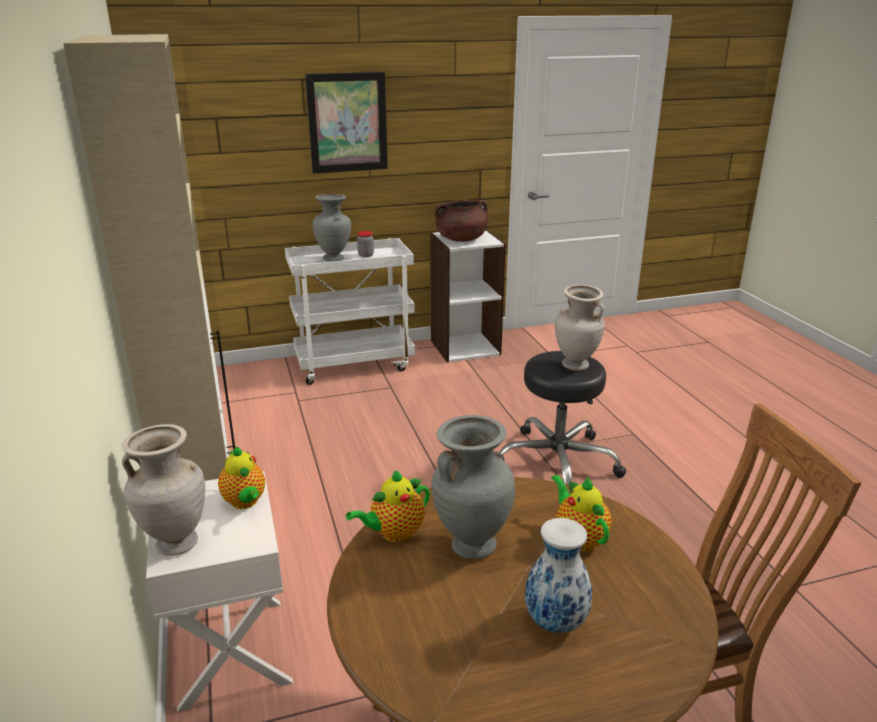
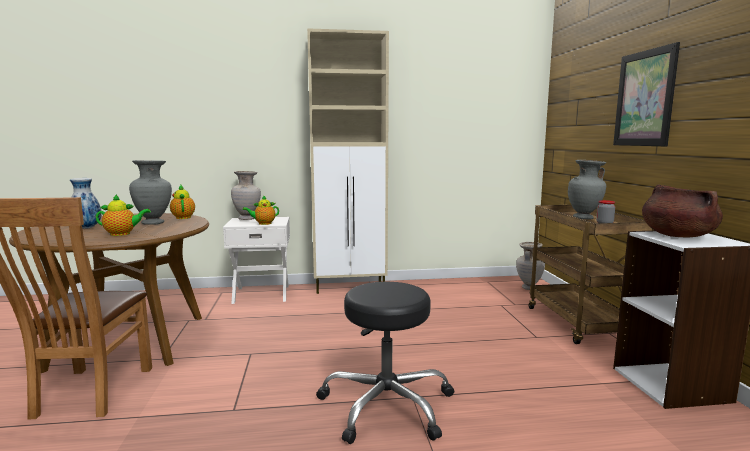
camera: 100 degrees right, 15 degrees down
white cart [285,238,415,385] -> brown cart [529,205,652,344]
beige vase [555,285,605,371] -> beige vase moved to [516,242,545,290]

